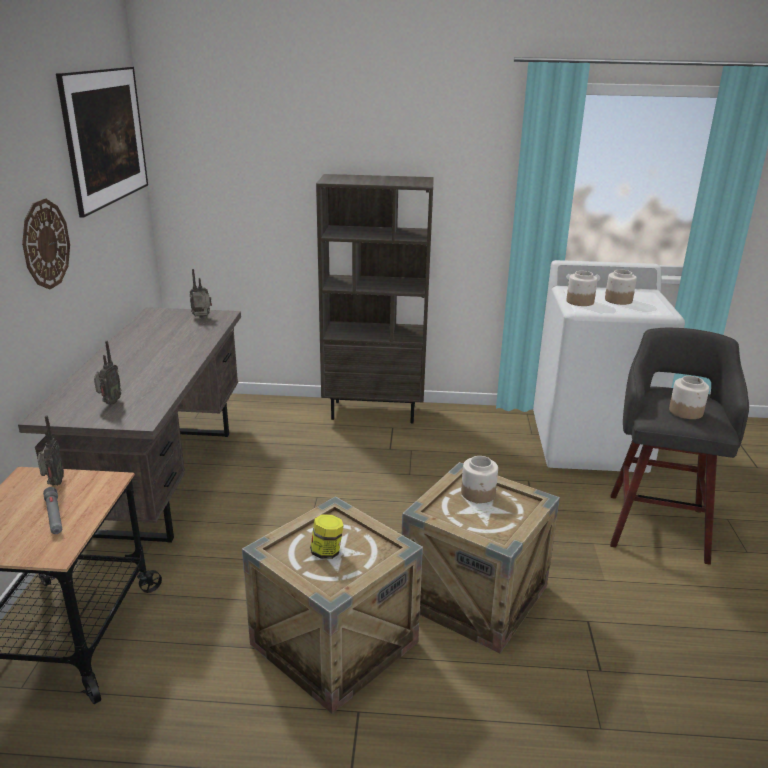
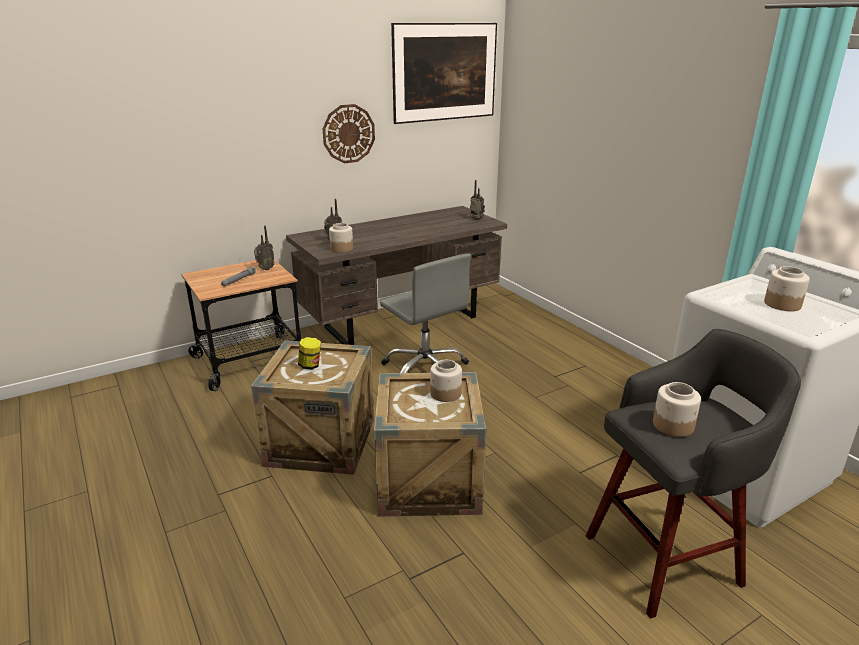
camera: 55 degrees right, 0 degrees up
brown bookcase [316,174,434,424] -> none
jar [566,271,598,306] -> jar moved to [329,223,353,253]
none -> grey office chair [380,253,471,373]

